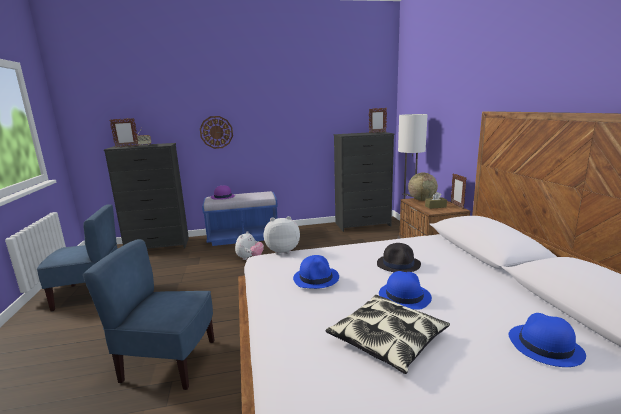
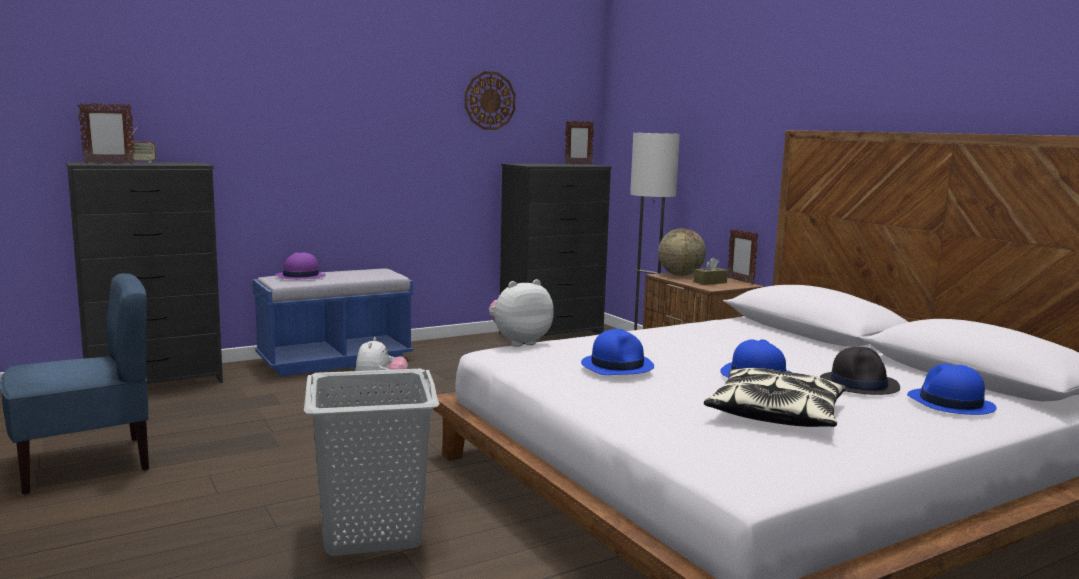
camera: 20 degrees left, 5 degrees down
blue chair [83,239,214,390] -> grey laundry basket [304,368,440,556]
wall clock [200,116,233,149] -> wall clock moved to [465,71,516,130]
black hat [377,243,421,272] -> black hat moved to [820,347,900,395]

